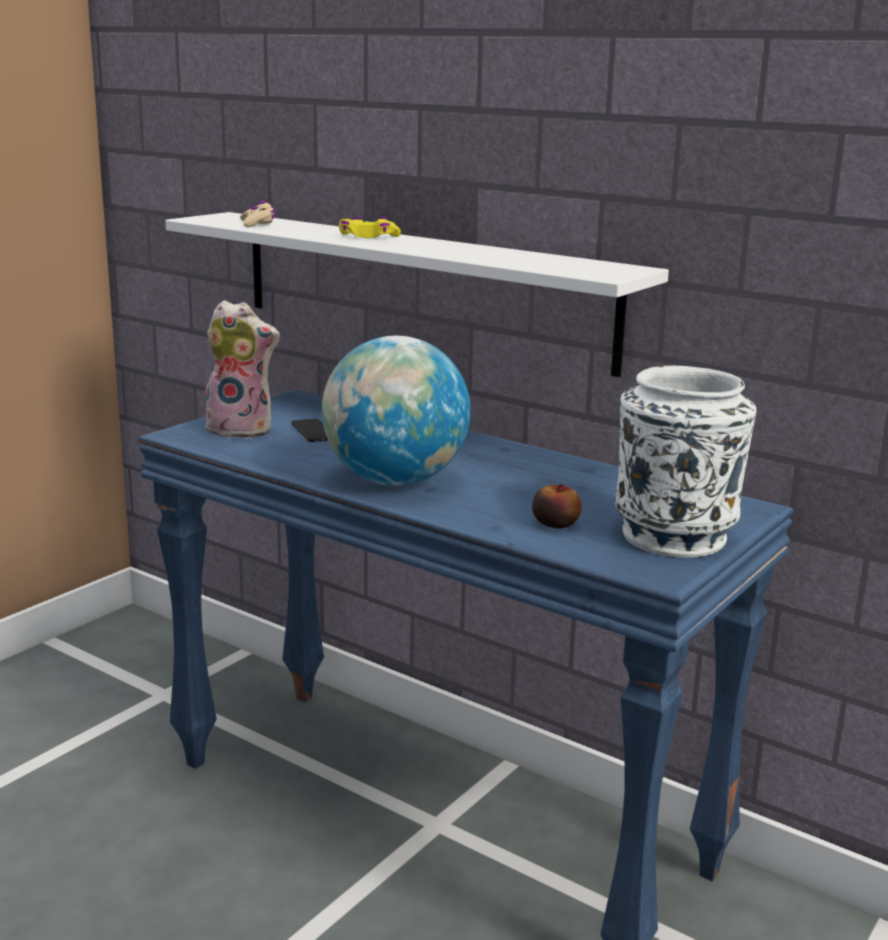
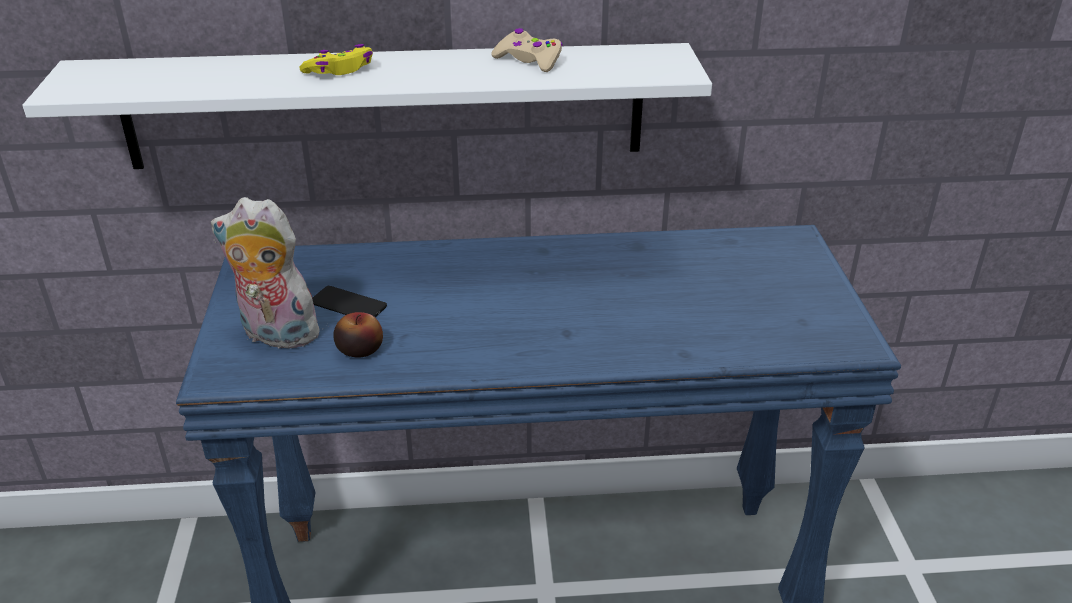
camera: 40 degrees left, 15 degrees up
plush toy [202,300,280,438] -> plush toy turned 135 degrees counterclockwise [211,197,325,353]
beige game controller [240,201,275,227] -> beige game controller moved to [491,28,563,72]
globe [322,336,471,485] -> none
apple [532,484,581,528] -> apple moved to [333,312,383,358]
white vase [615,366,756,558] -> none

